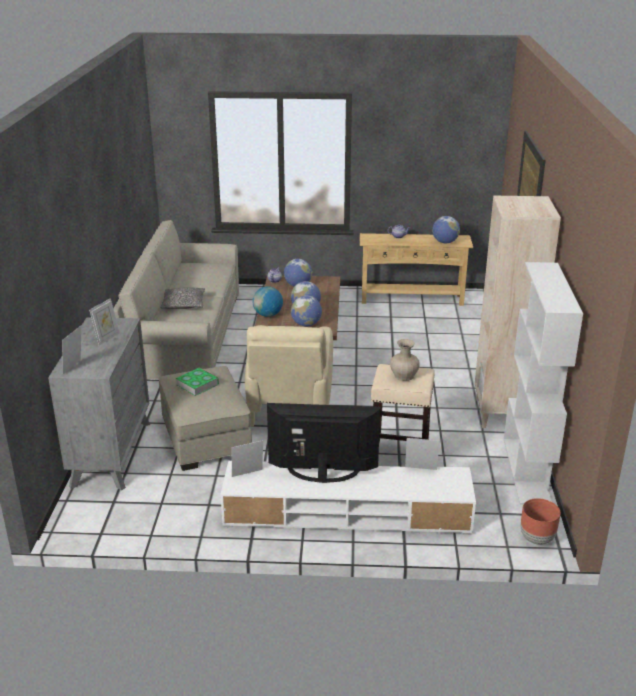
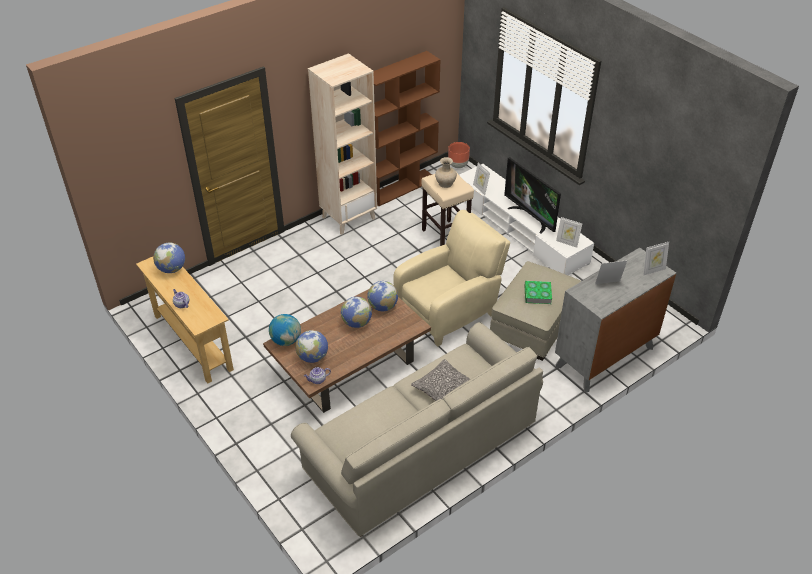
camera: 130 degrees left, 15 degrees up
globe [252,286,283,317] -> globe moved to [269,314,301,346]
white bookcase [504,262,583,505] -> brown bookcase [373,51,441,206]

